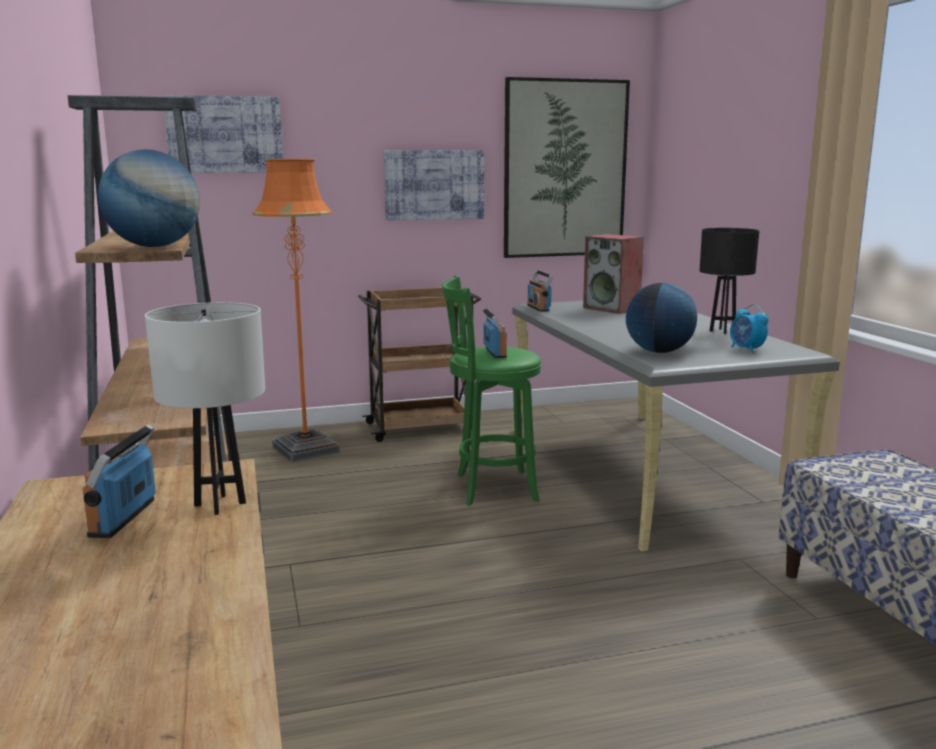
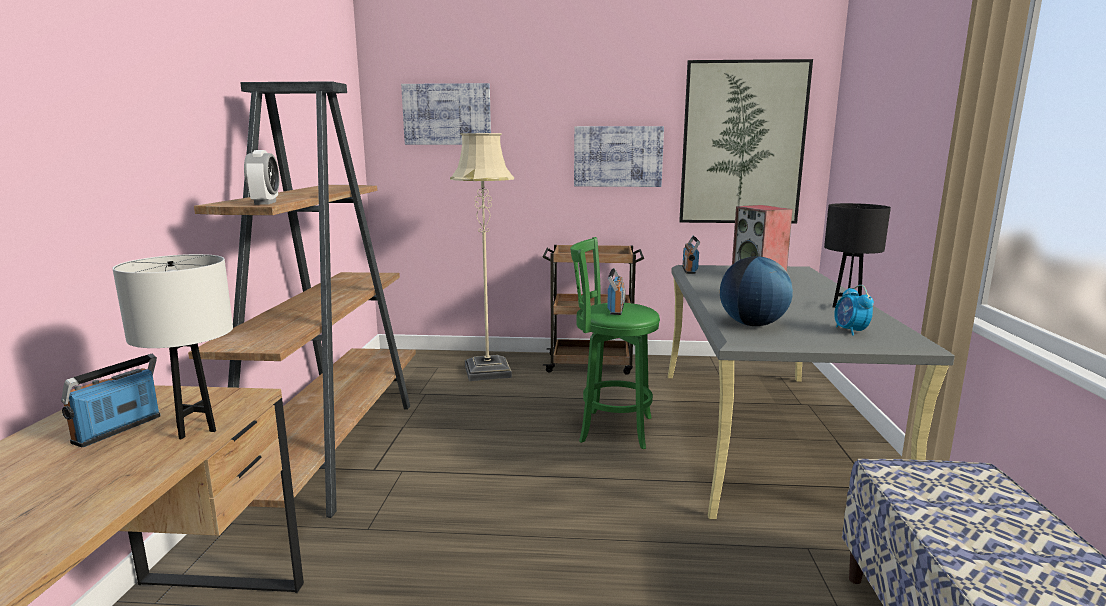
camera: 20 degrees right, 0 degrees up
globe [98,149,200,247] -> alarm clock [244,150,279,205]
orange floor lamp [252,159,340,463] -> beige floor lamp [450,133,514,381]

